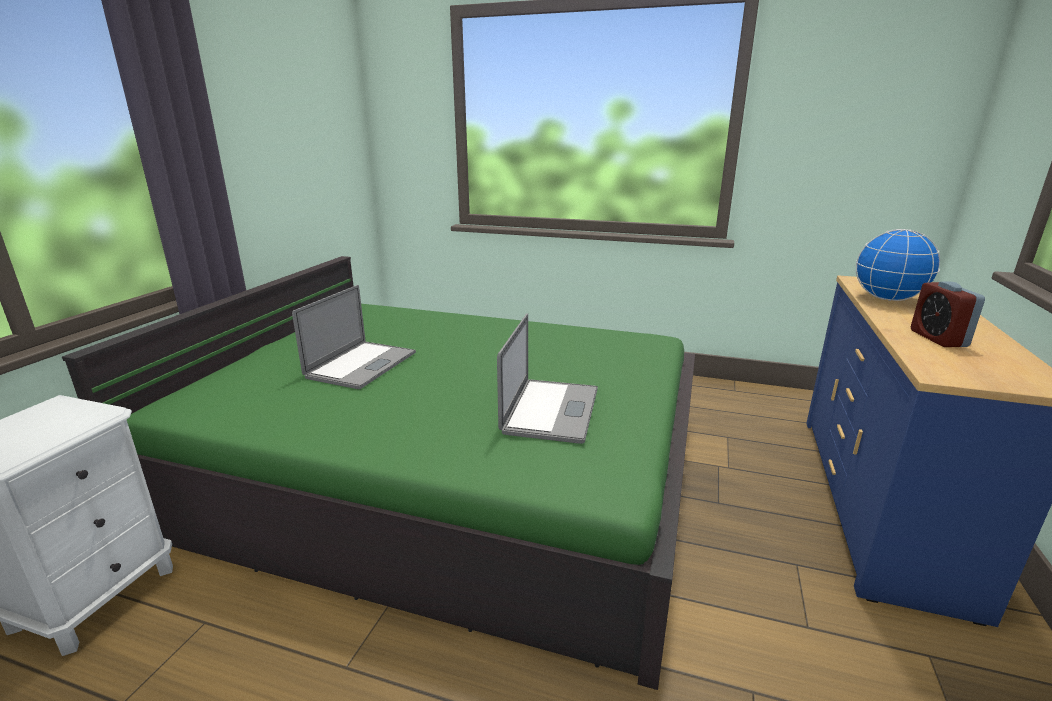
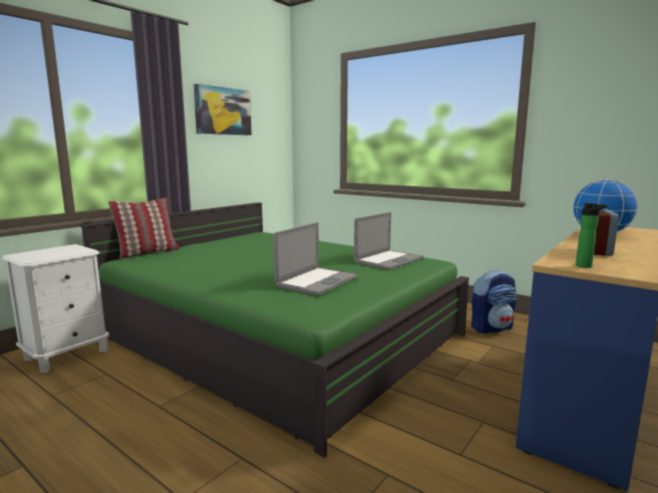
camera: 20 degrees right, 10 degrees down
laptop [292,285,416,389] -> laptop moved to [354,212,424,270]
none -> pillow [108,198,179,259]
none -> picture [193,84,252,135]
none -> backpack [471,270,517,334]
none -> bottle [575,203,608,268]

